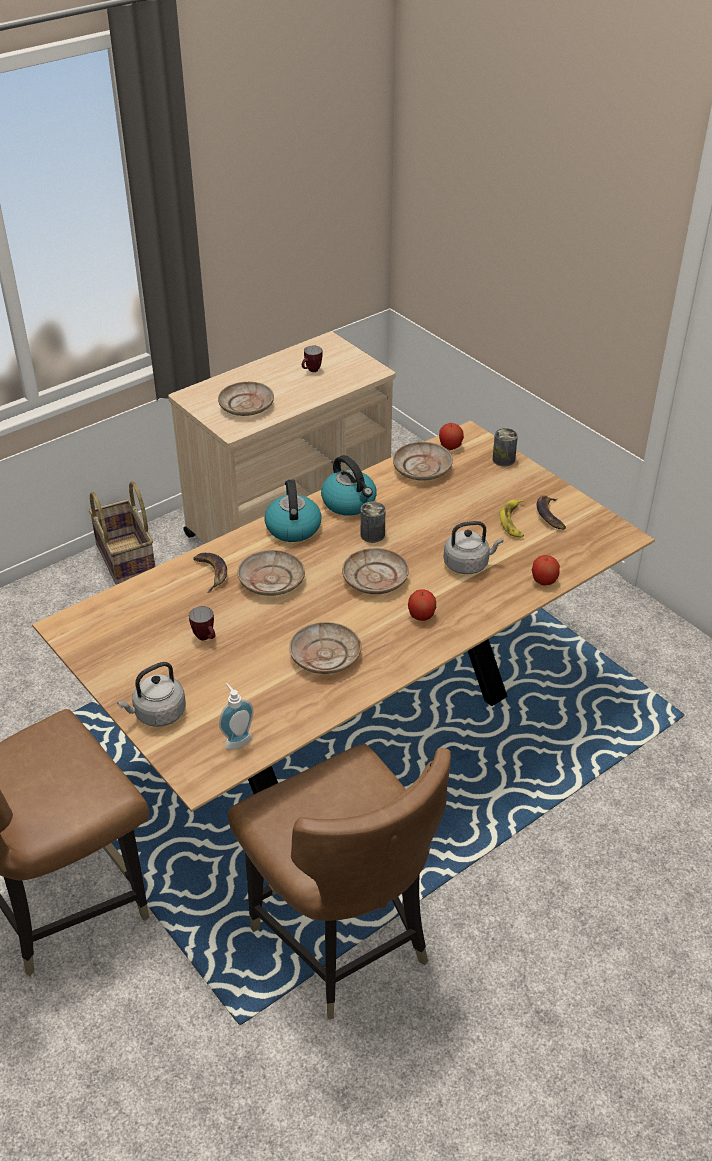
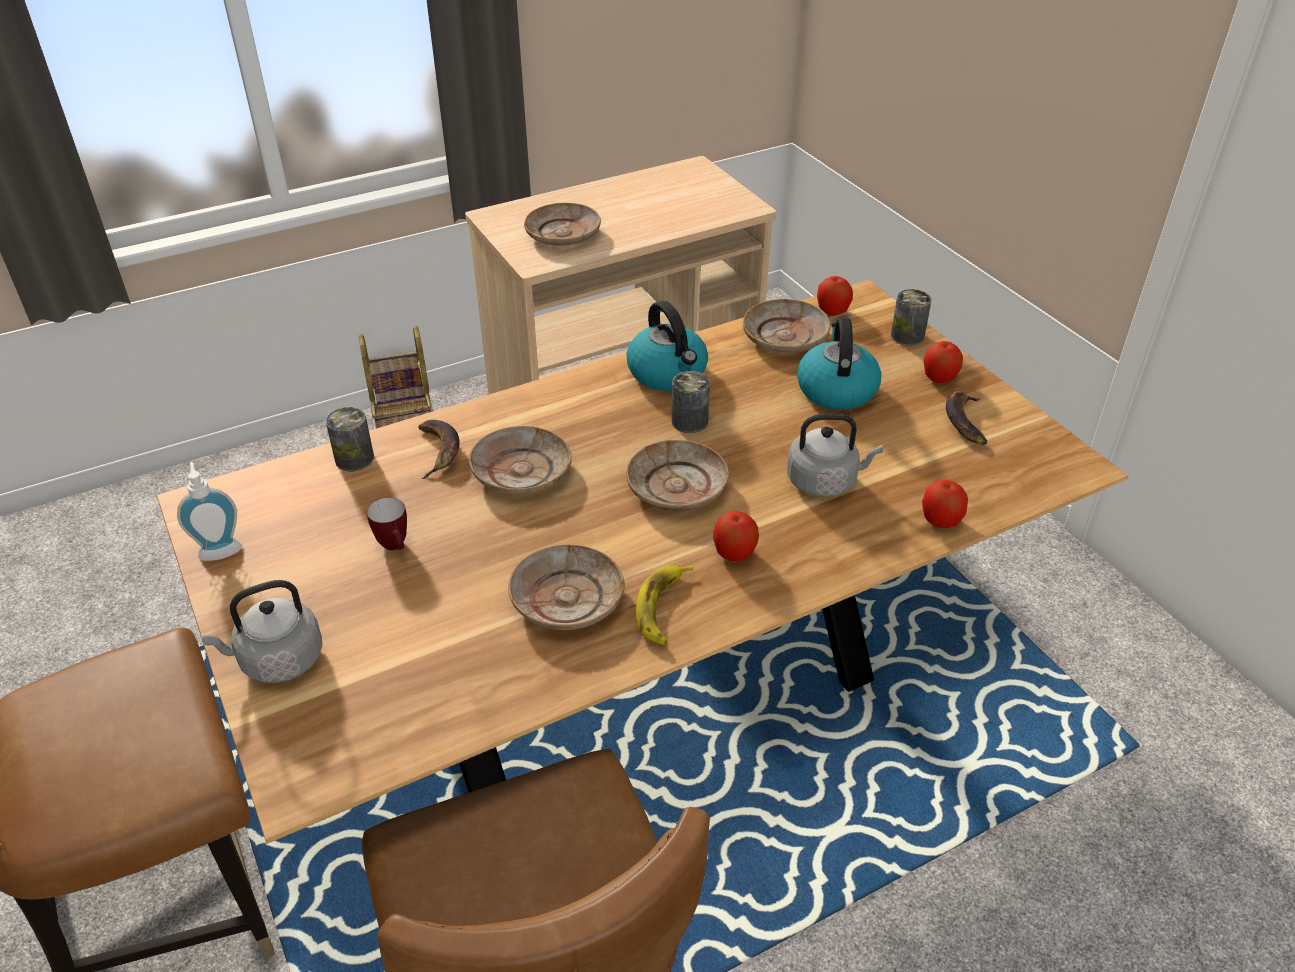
camera: 10 degrees right, 0 degrees up
soap dispenser [219,683,254,750] -> soap dispenser moved to [177,462,242,561]
kettle [264,480,322,542] -> kettle moved to [797,318,881,410]
mug [302,345,323,372] -> none
banana [500,500,524,537] -> banana moved to [636,565,693,645]
none -> can [326,407,374,471]
none -> apple [923,341,963,383]

